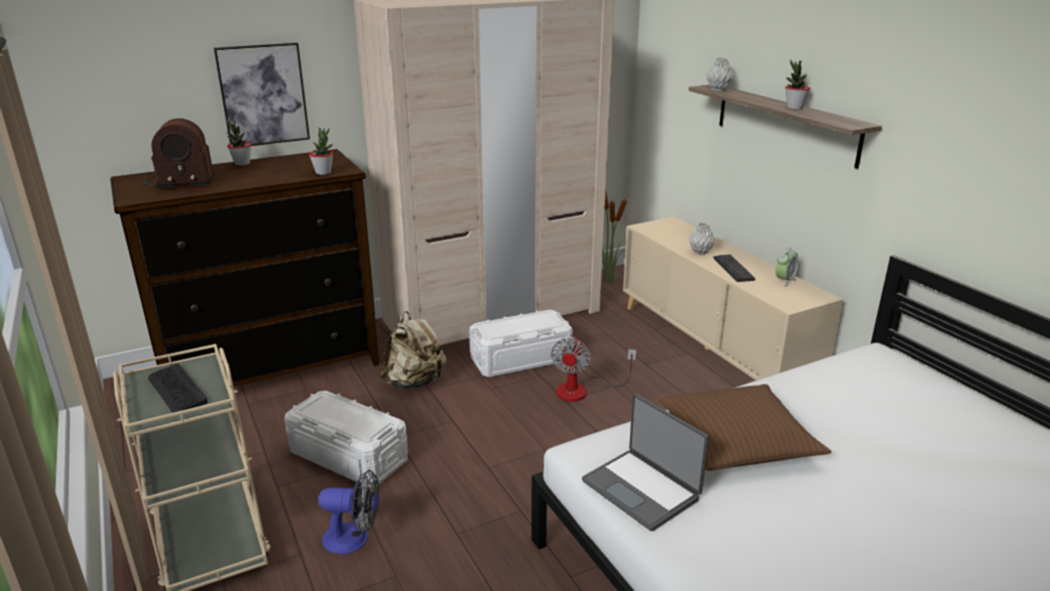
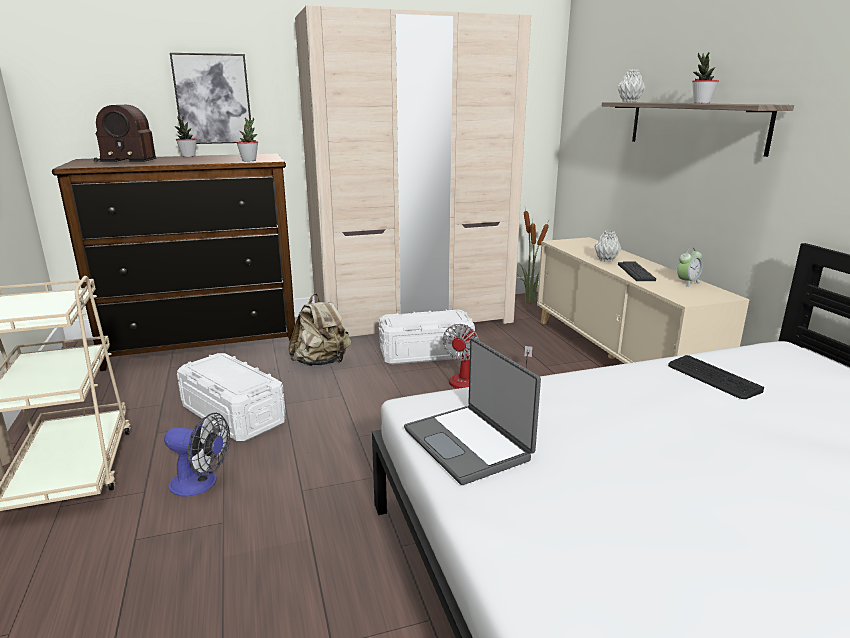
camera: 10 degrees right, 5 degrees down
keyboard [148,363,208,413] -> keyboard moved to [668,355,764,399]
brown pillow [659,384,831,471] -> none

